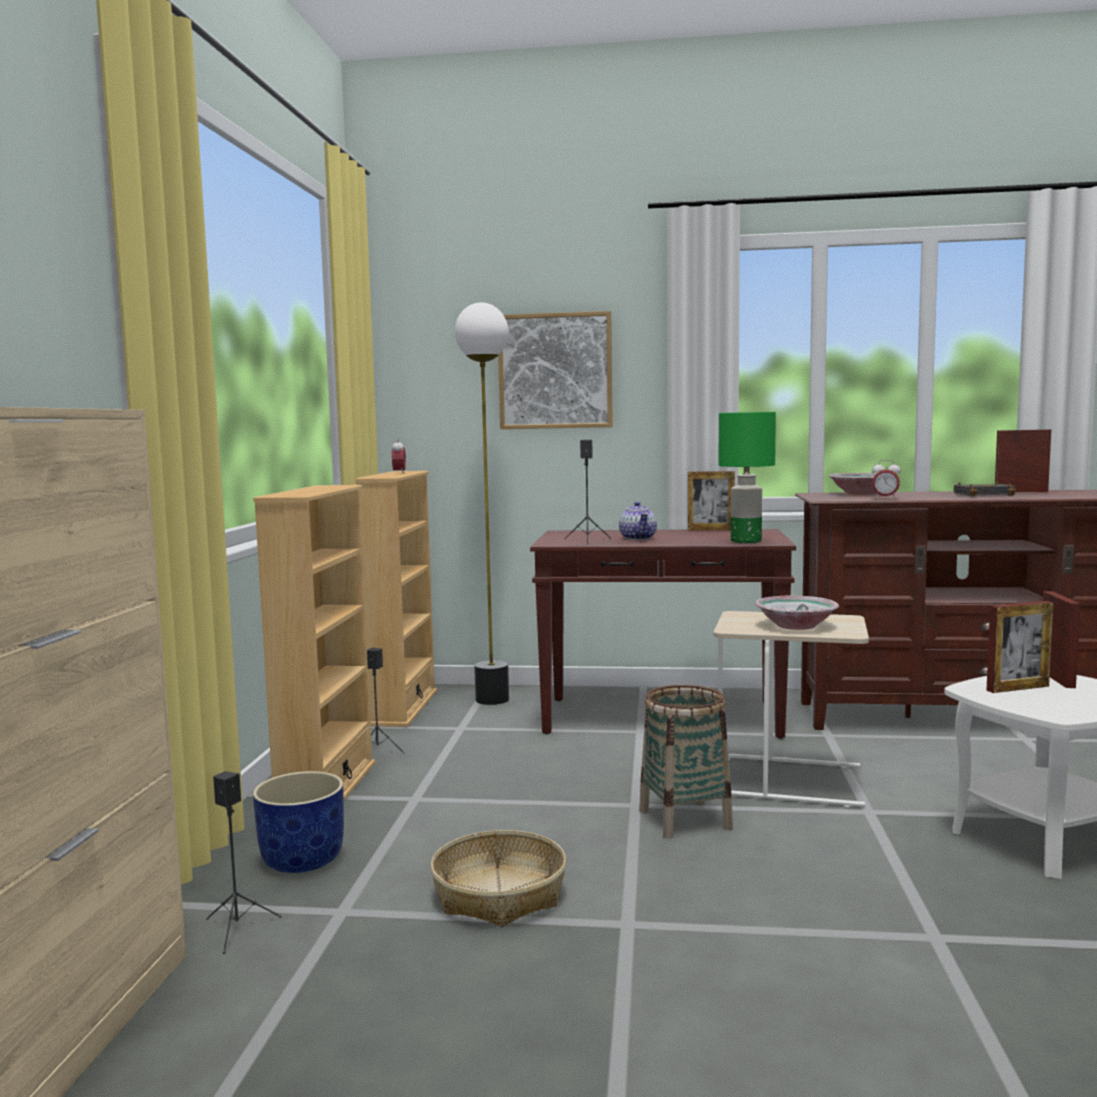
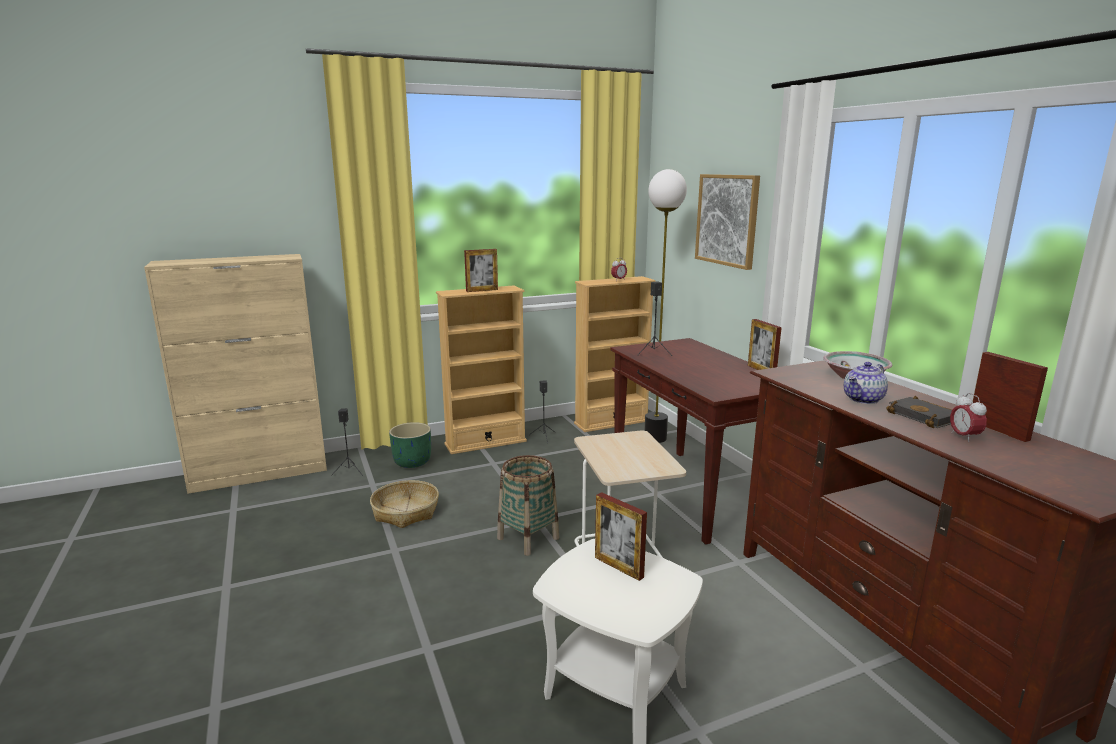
camera: 60 degrees right, 10 degrees up
blue planter [253,771,344,873] -> green planter [389,422,431,468]
teapot [619,501,657,540] -> teapot moved to [844,362,888,404]
green table lamp [719,412,776,543] -> none
bowl [755,596,839,630] -> none
alarm clock [872,460,901,499] -> alarm clock moved to [950,393,987,442]
picture frame [1043,591,1081,688] -> picture frame moved to [464,249,498,292]

